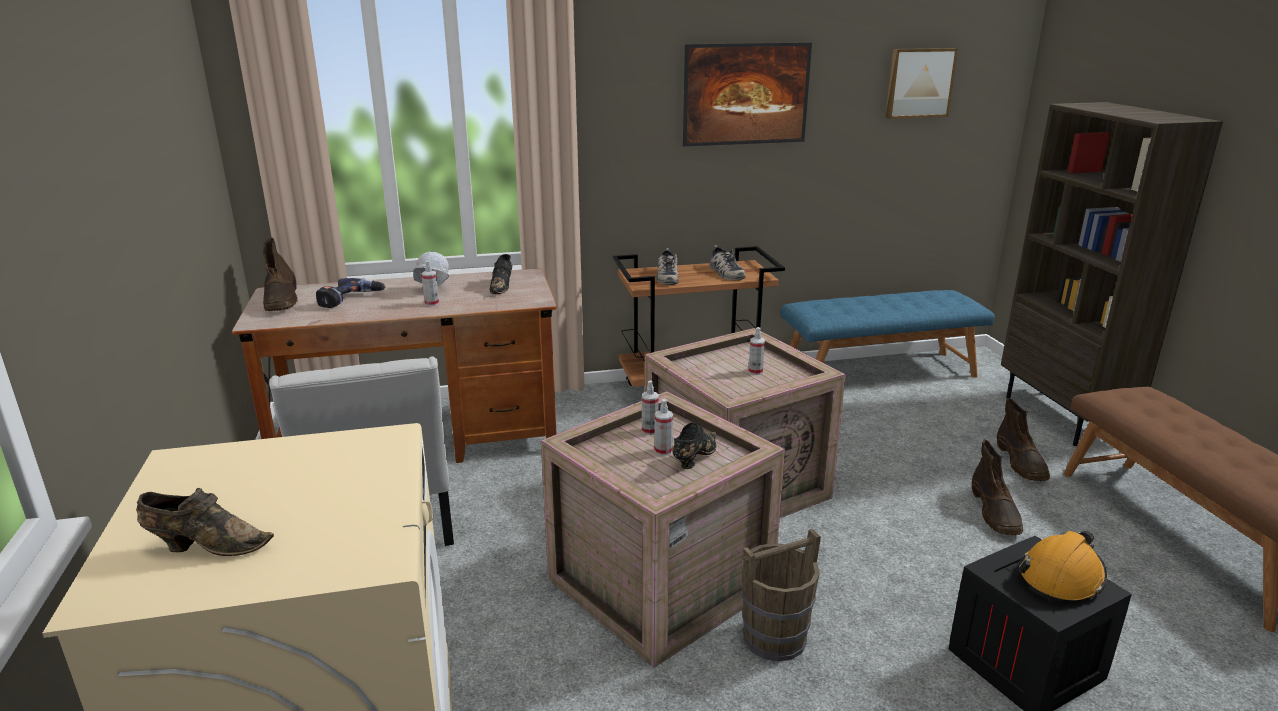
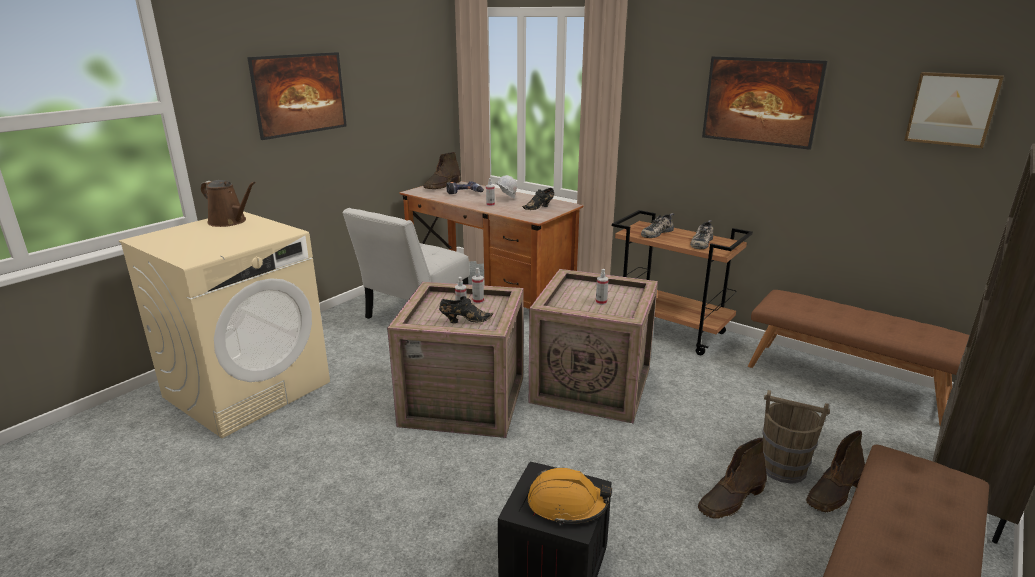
camera: 50 degrees right, 0 degrees up
brown shoe [136,488,274,556] -> none
brown bucket [741,529,821,662] -> brown bucket moved to [762,390,830,484]
blue bench [780,290,995,378] -> brown bench [748,290,969,426]
none -> brown watering can [200,180,256,227]
none -> picture [247,52,347,140]

